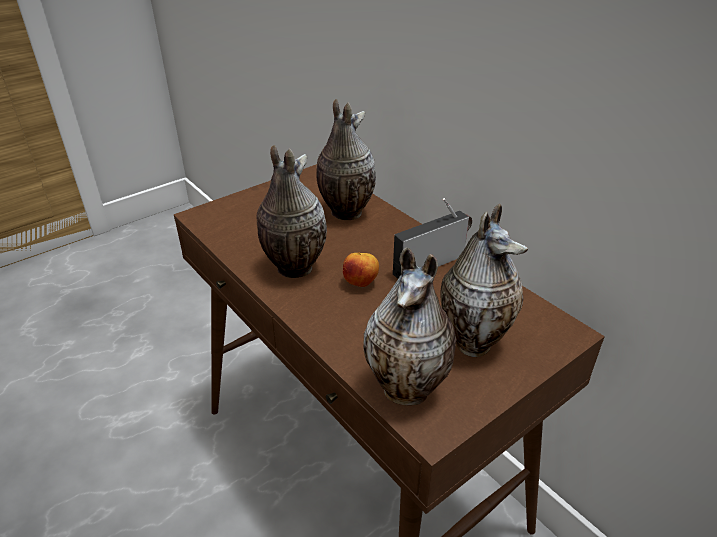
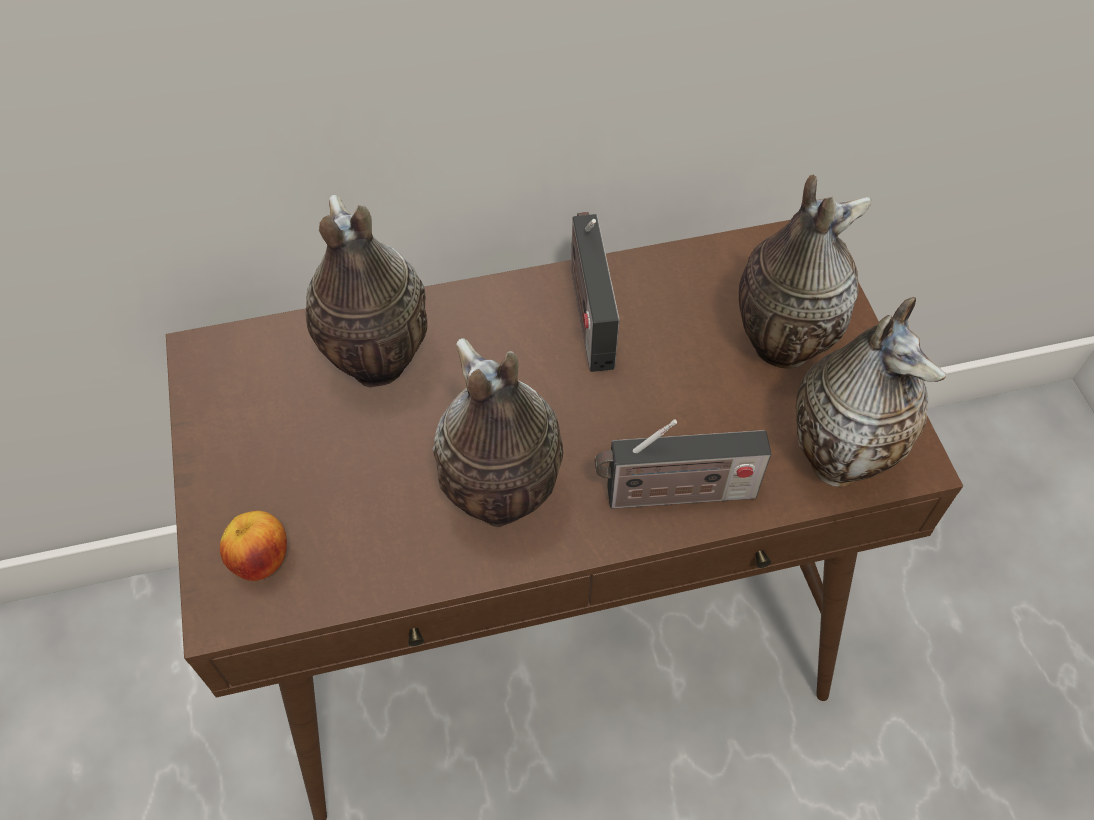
camera: 65 degrees left, 20 degrees up
apple [343,252,379,287] -> apple moved to [220,511,287,581]
none -> radio [595,419,772,509]

